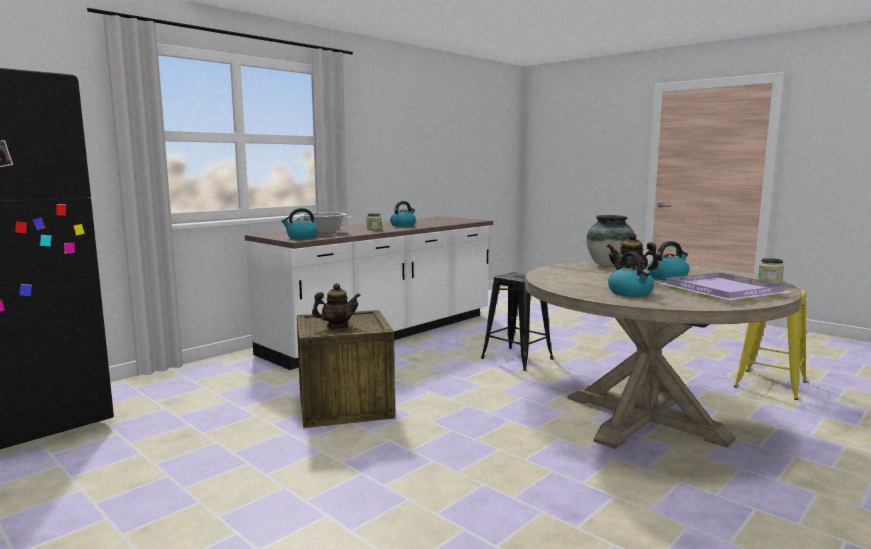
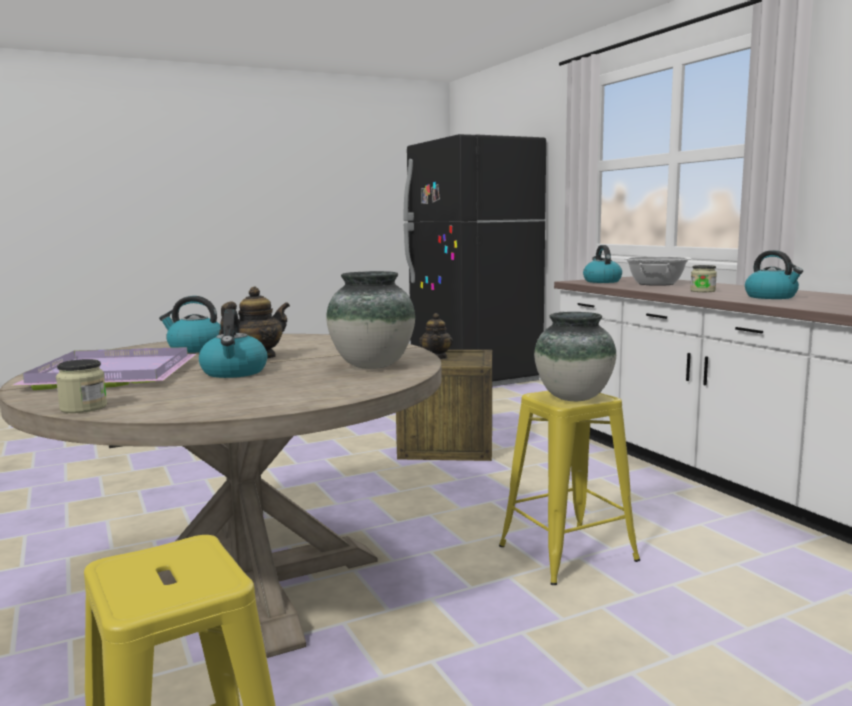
camera: 110 degrees right, 0 degrees up
black stool [481,272,553,371] -> yellow stool [499,391,640,585]
none -> vase [534,312,616,401]

